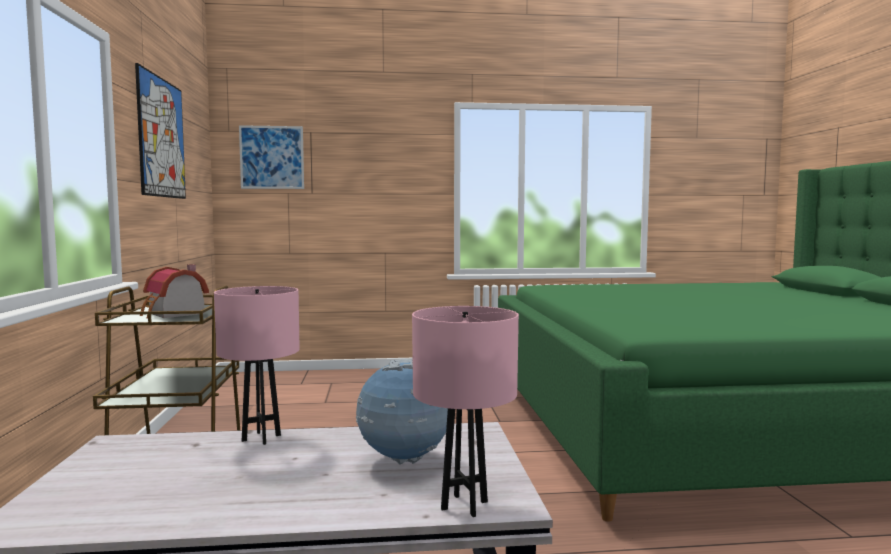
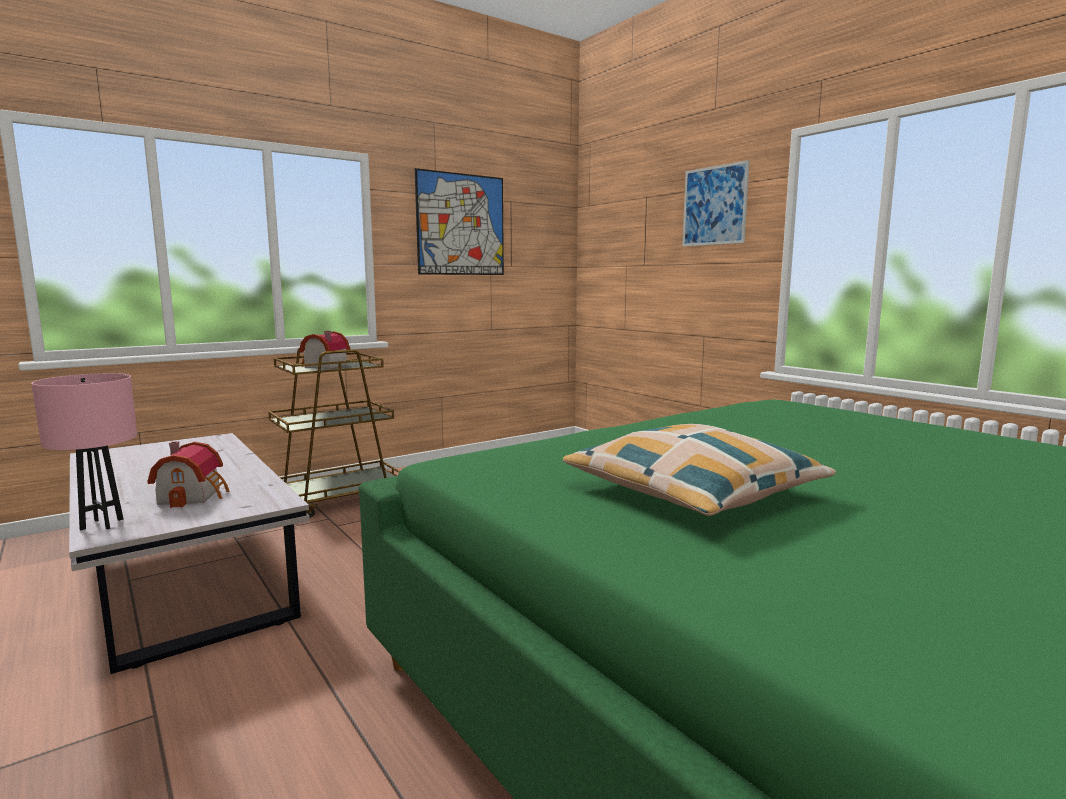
camera: 60 degrees right, 5 degrees up
pink table lamp [214,286,300,445] -> none
picture [239,125,304,189] -> picture moved to [683,160,749,246]
globe [356,359,448,465] -> toy house [148,441,230,508]
none -> pillow [563,424,836,516]

